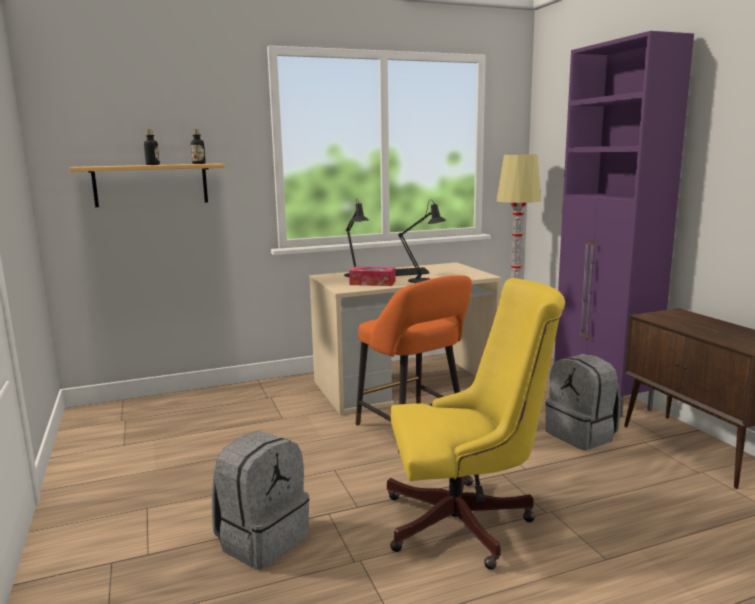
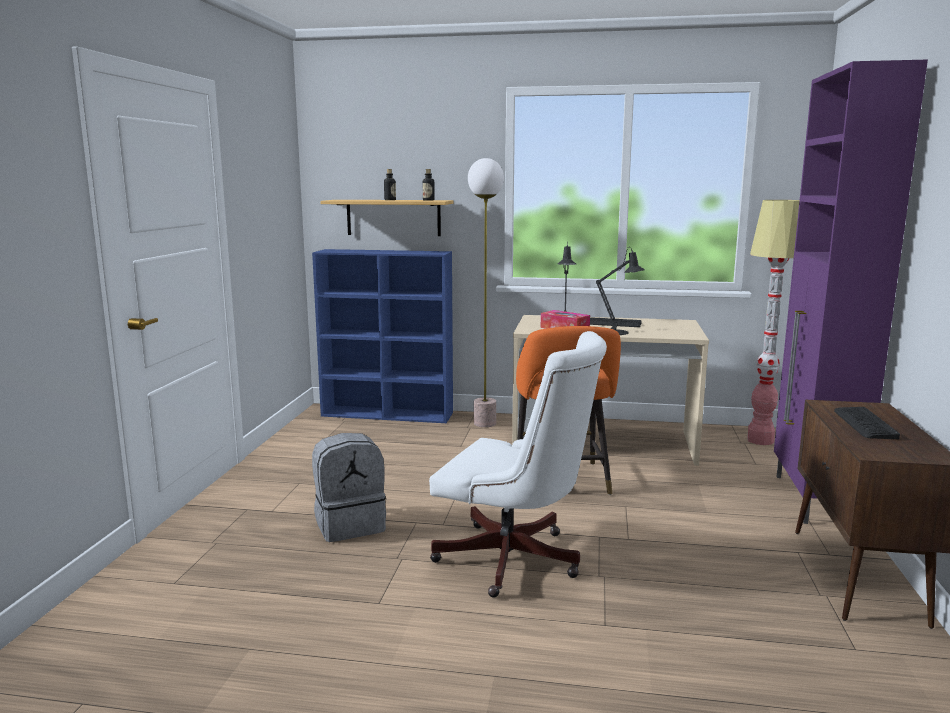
camera: 30 degrees right, 0 degrees up
yellow office chair [387,278,565,570] -> white office chair [429,331,607,598]
grey backpack [545,354,620,450] -> none
none -> blue bookcase [312,249,453,423]
none -> floor lamp [468,158,504,427]
none -> keyboard [834,407,900,439]

